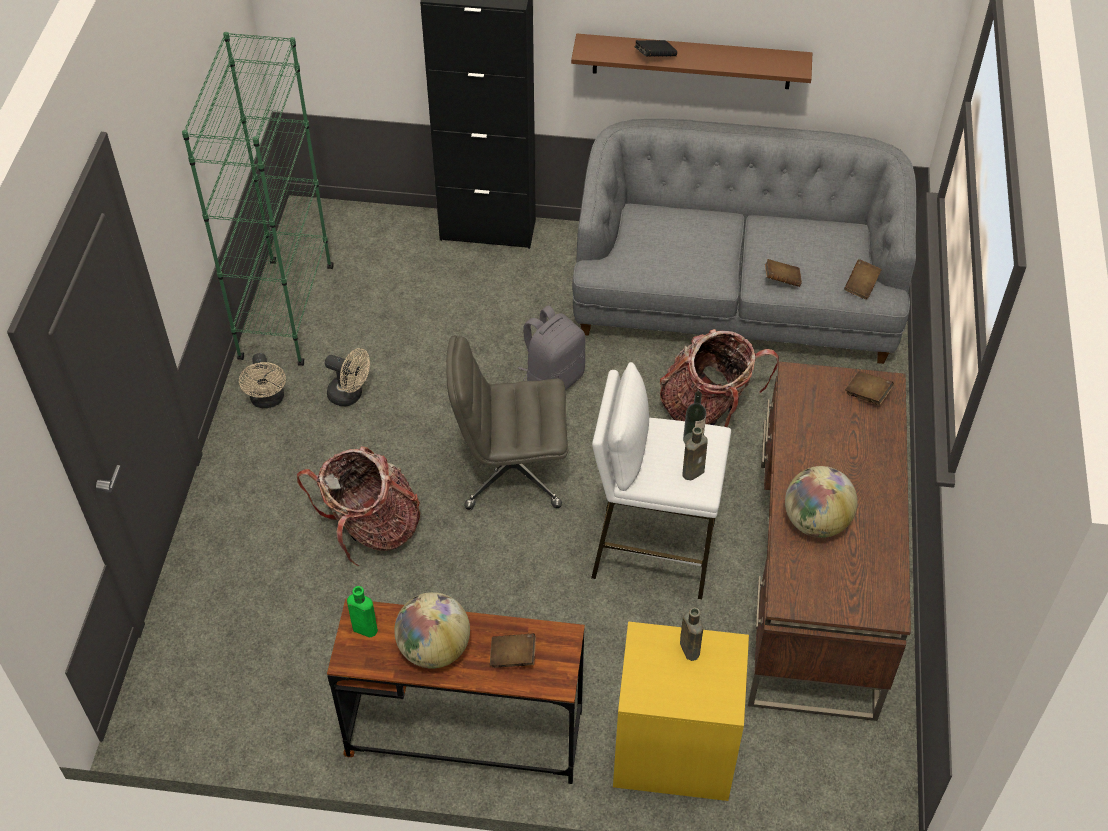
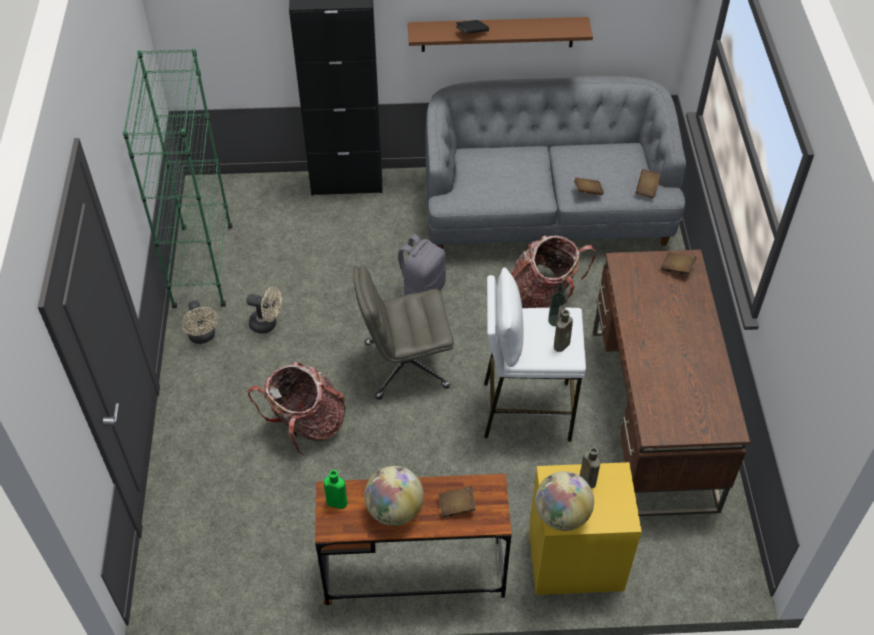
camera: 10 degrees left, 0 degrees up
globe [785,466,858,538] -> globe moved to [535,471,594,531]

